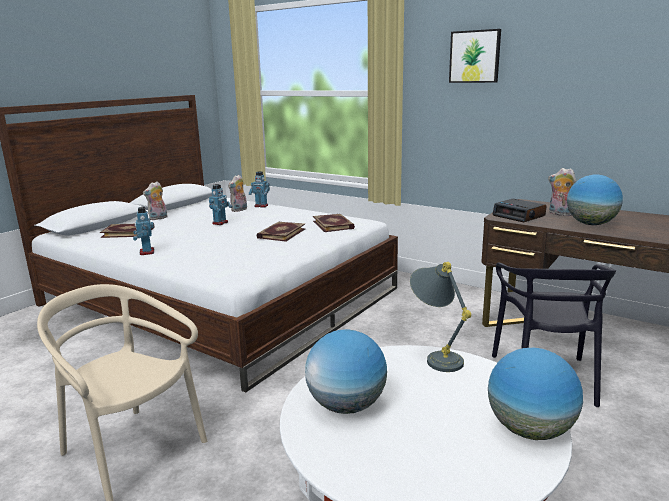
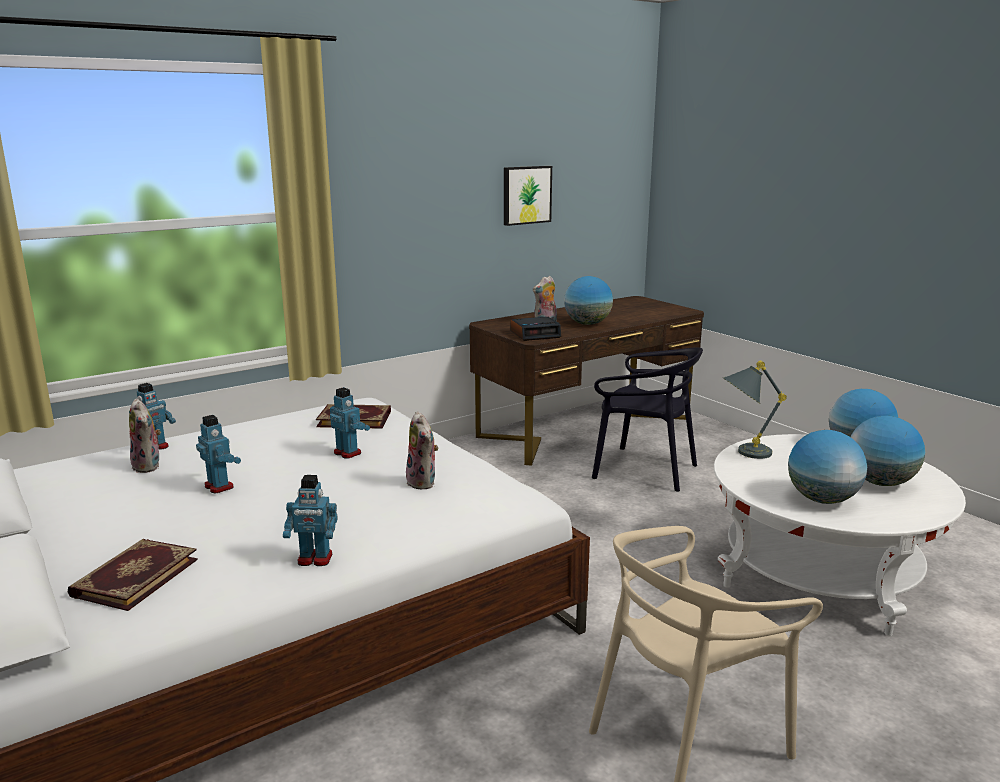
camera: 70 degrees left, 0 degrees up
plush toy [143,181,167,220] -> plush toy moved to [406,411,439,489]
book [257,222,305,242] -> toy robot [330,387,370,459]
picture [449,29,501,83] -> picture moved to [504,166,552,226]
none -> globe [850,416,925,486]

